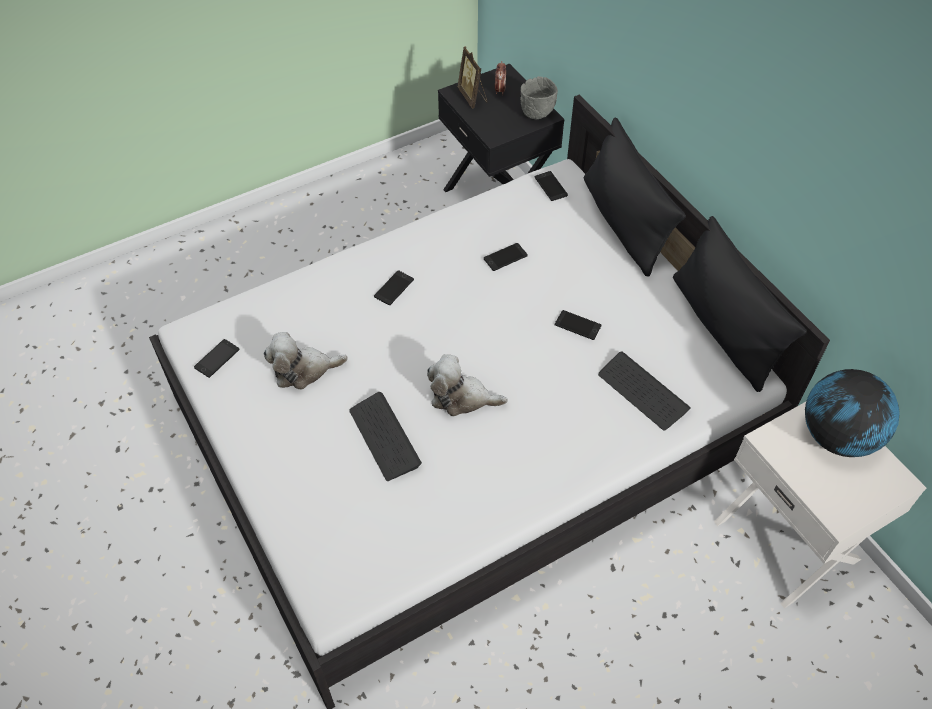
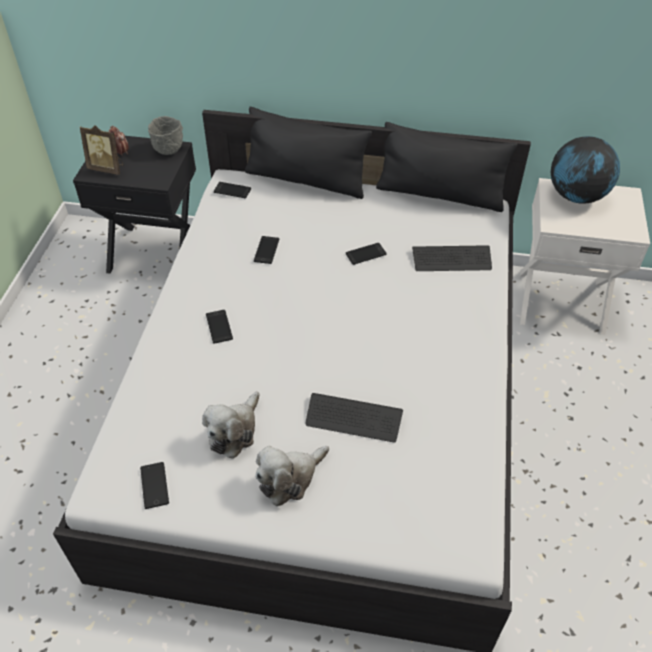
camera: 50 degrees left, 5 degrees down
plush toy [427,354,508,416] -> plush toy moved to [255,446,329,506]

